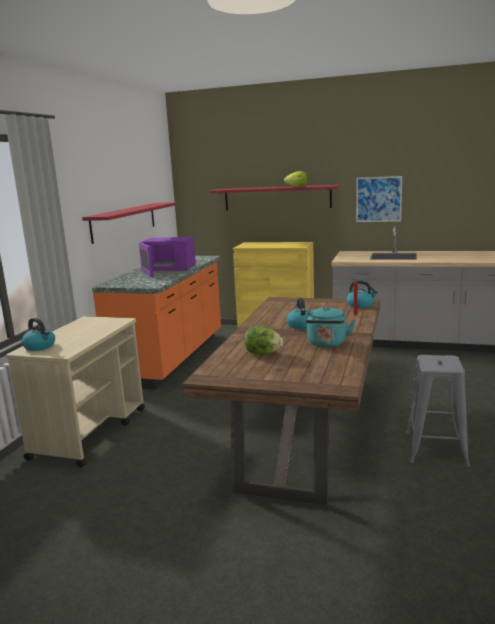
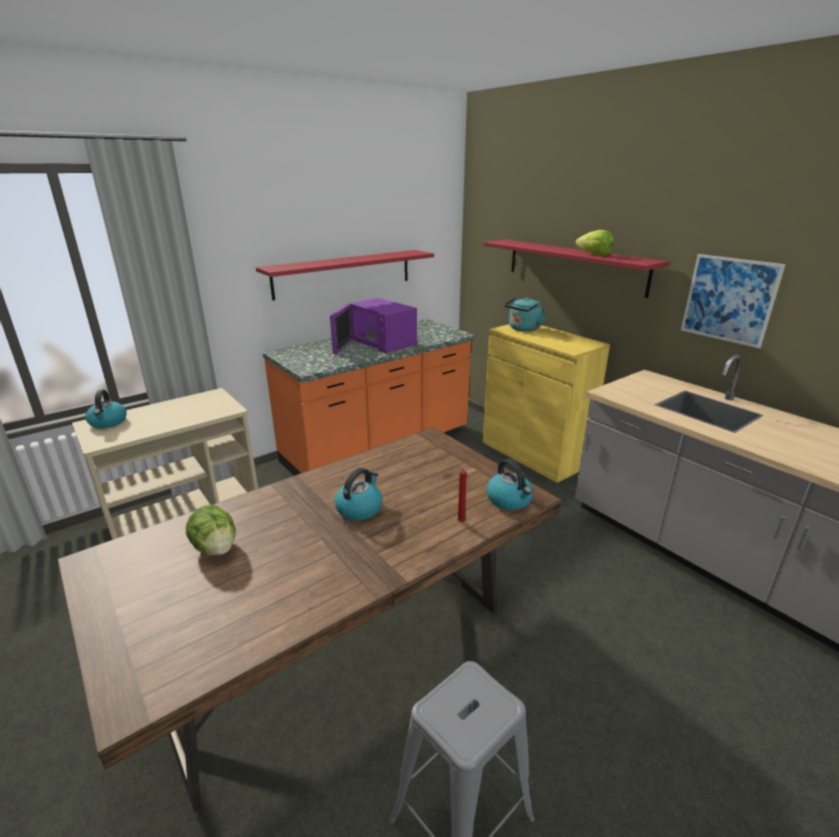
camera: 35 degrees right, 10 degrees up
turquoise kettle [305,306,356,347] -> turquoise kettle moved to [504,297,546,332]

